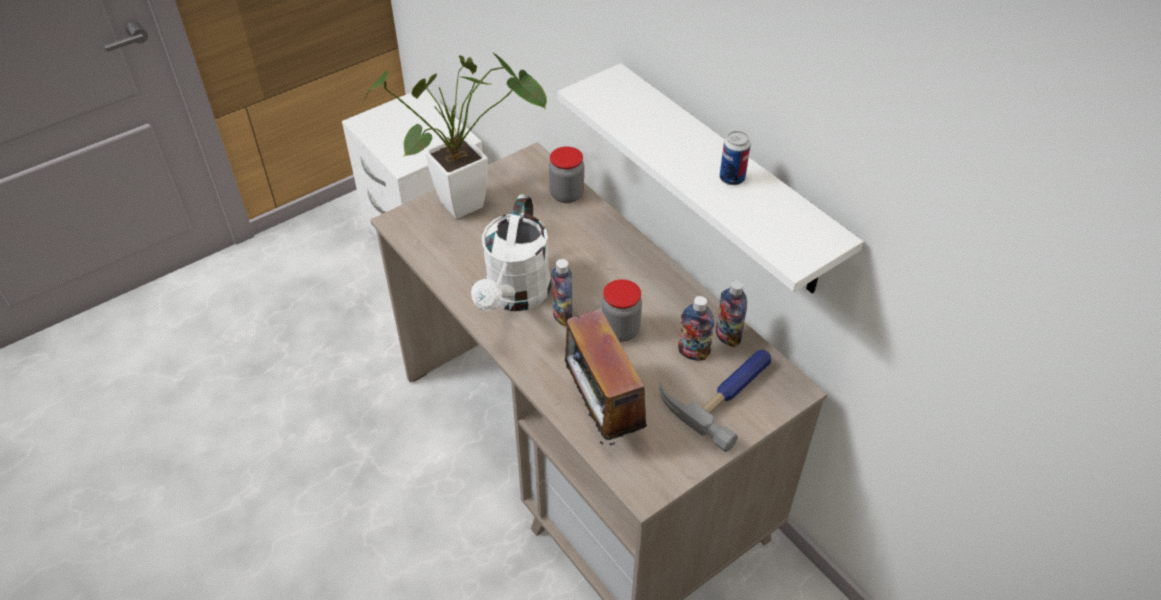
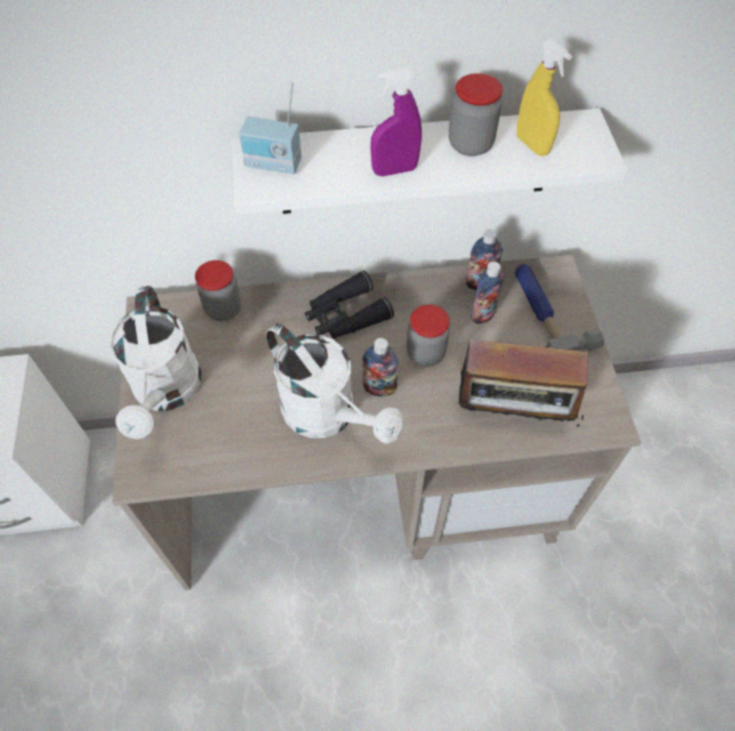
camera: 60 degrees left, 10 degrees up
potted plant [364,53,547,219] -> white watering can [109,286,201,439]
can [720,131,751,185] -> jar [449,73,503,156]
none -> radio [239,82,302,174]
none -> black binoculars [305,270,394,339]
none -> purple spray bottle [370,68,422,176]
none -> yellow spray bottle [517,39,572,156]

